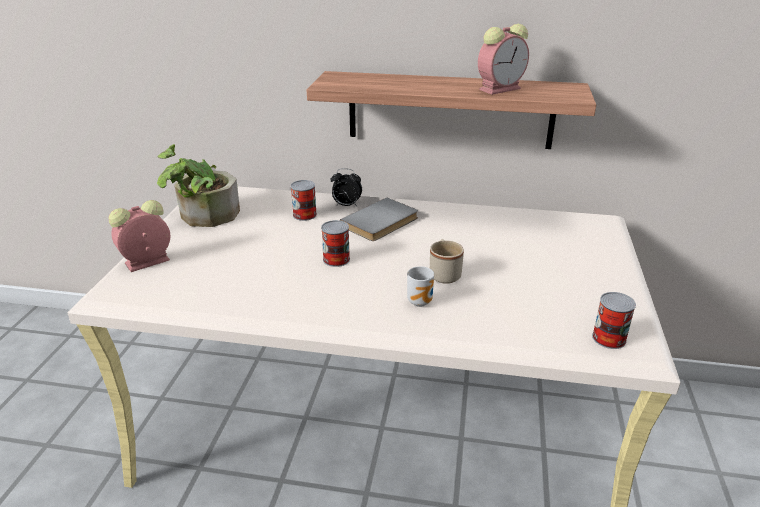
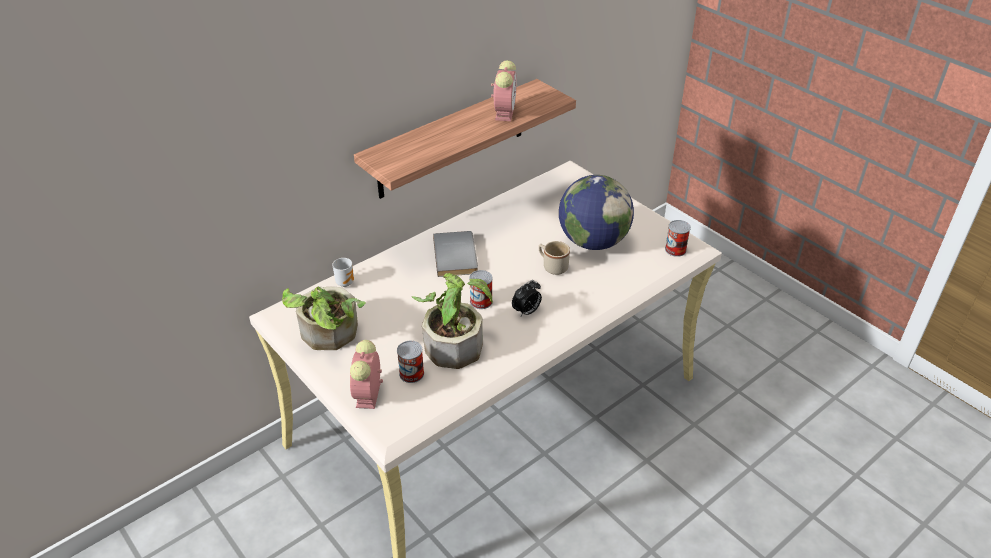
camera: 50 degrees left, 10 degrees up
can [291,180,317,221] -> can moved to [397,341,424,383]
alarm clock [330,168,362,206] -> alarm clock moved to [512,280,542,316]
mug [407,266,434,307] -> mug moved to [332,258,354,287]
none -> potted plant [412,273,493,369]
none -> globe [559,175,634,250]

